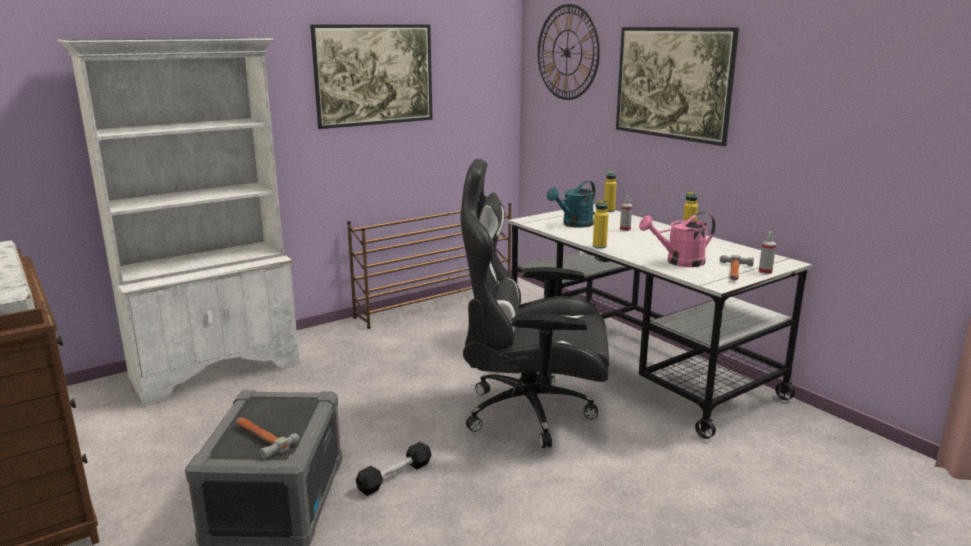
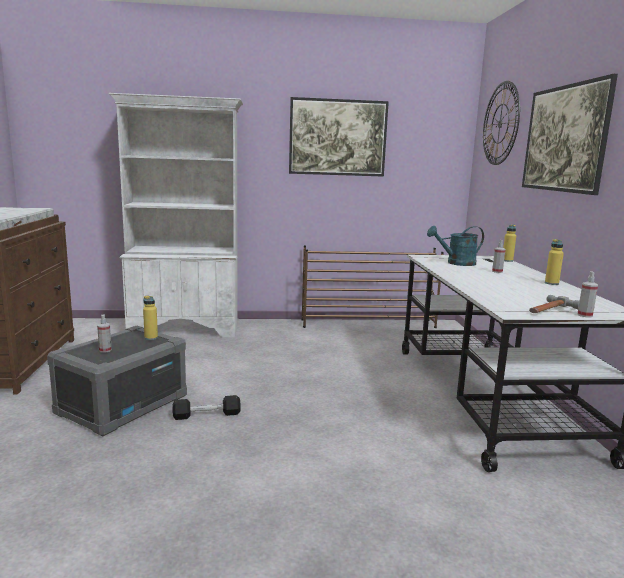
camera: 30 degrees right, 5 degrees down
hammer [235,417,299,460] -> spray bottle [97,314,112,353]
black office chair [461,159,609,448] -> none
yellow bottle [593,200,609,249] -> yellow bottle moved to [143,296,158,340]
pink watering can [639,212,715,267] -> none

